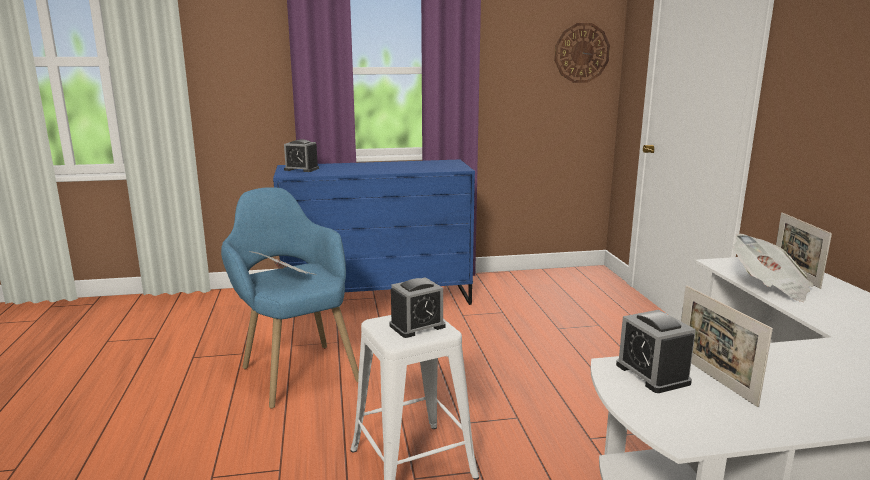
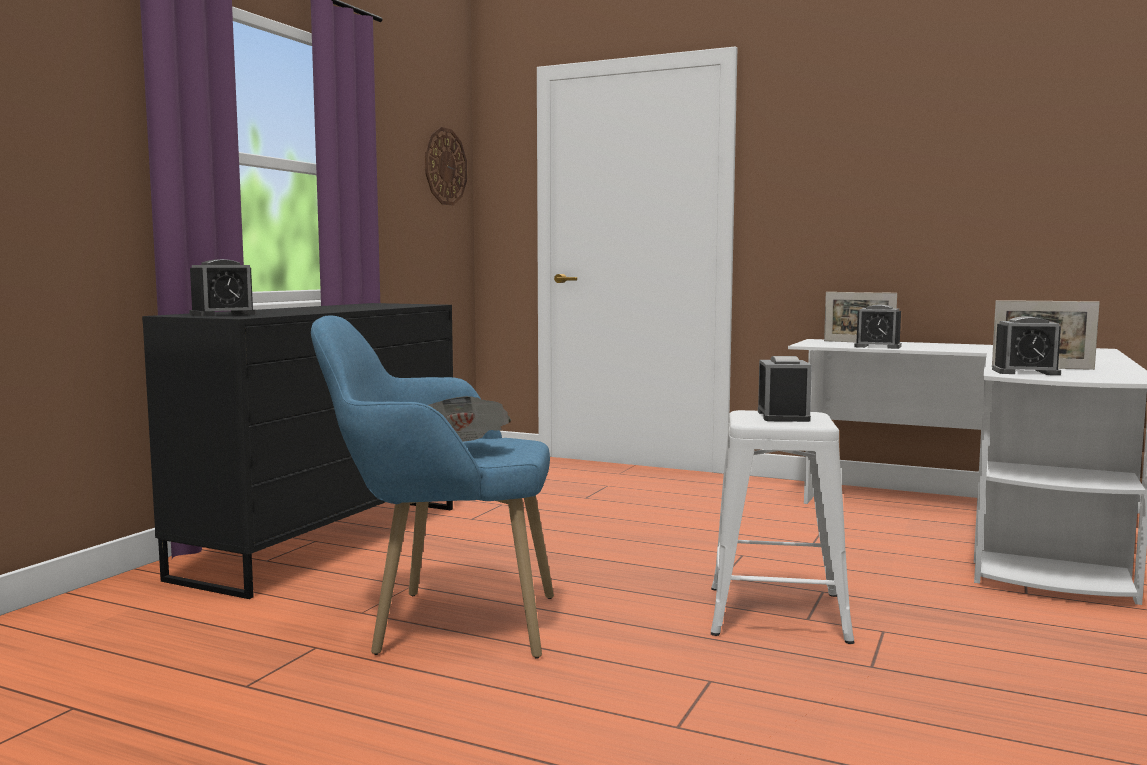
camera: 55 degrees left, 10 degrees down
blue dresser [273,159,475,305] -> black dresser [142,303,453,599]
newspaper [732,234,814,302] -> alarm clock [854,304,902,349]

